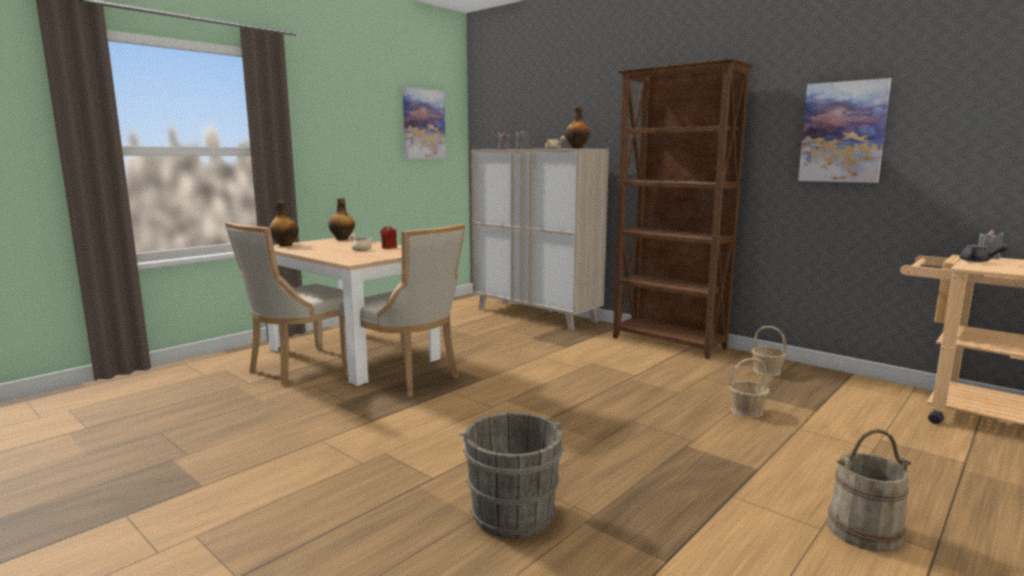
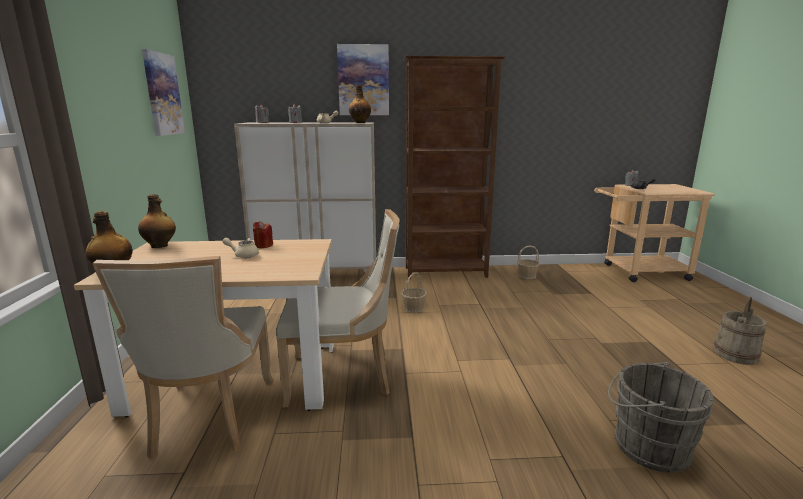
camera: 45 degrees left, 5 degrees up
basket [729,358,770,418] -> basket moved to [401,272,427,313]
picture [798,78,891,183] -> picture moved to [337,44,389,115]

